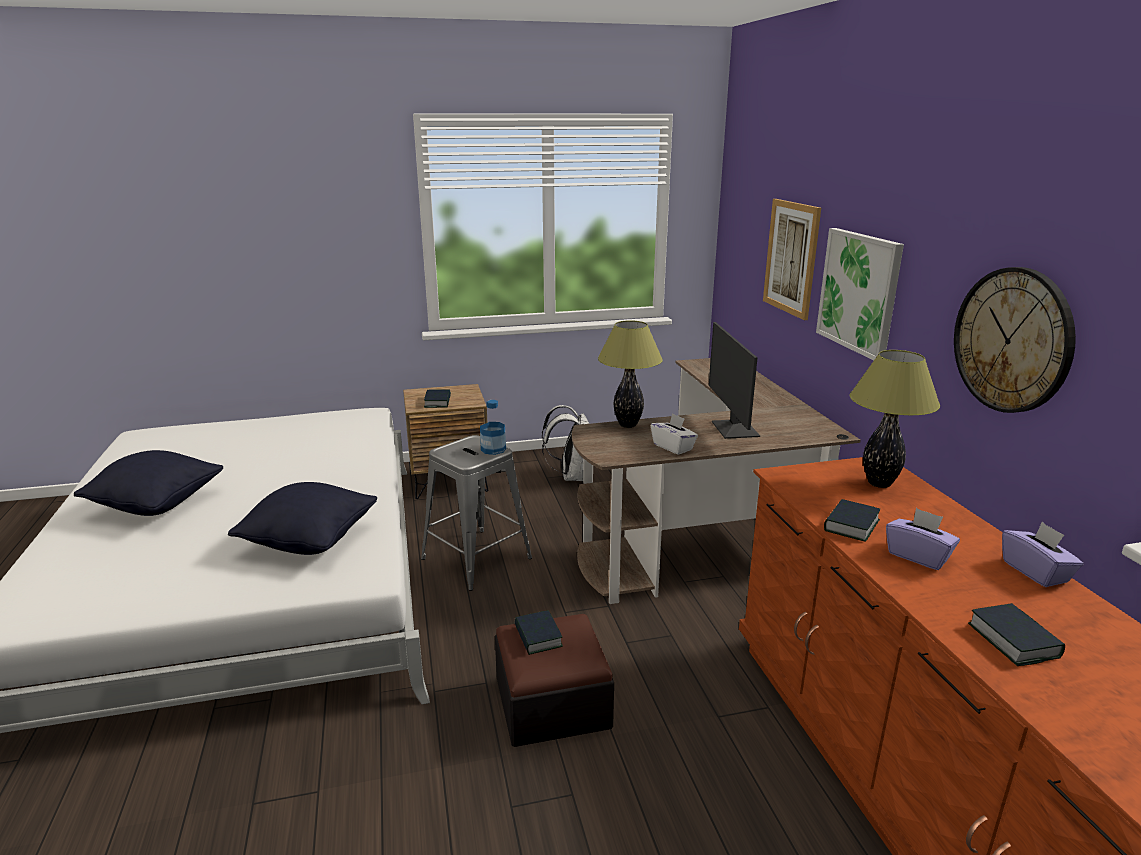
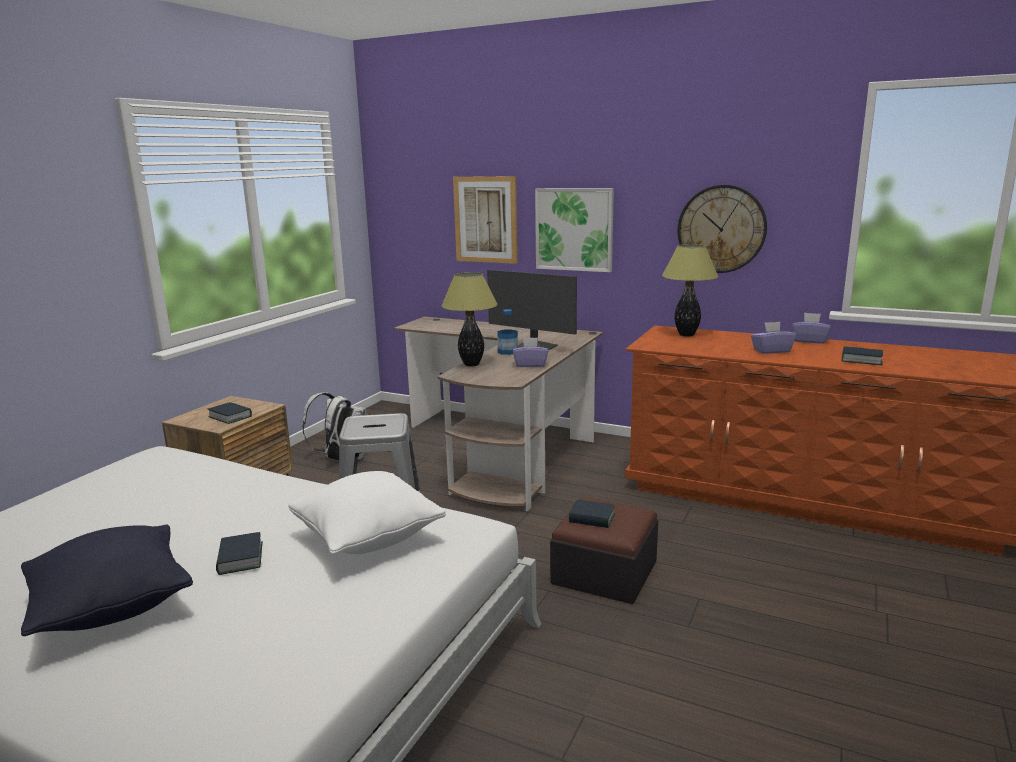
camera: 50 degrees left, 5 degrees down
black pillow [228,482,377,555] -> white pillow [288,471,446,555]
bottle [480,400,506,455] -> bottle moved to [497,309,518,355]
white tissue box [651,413,698,455] -> purple tissue box [513,337,548,367]
book [824,499,880,542] -> book moved to [216,532,263,575]

